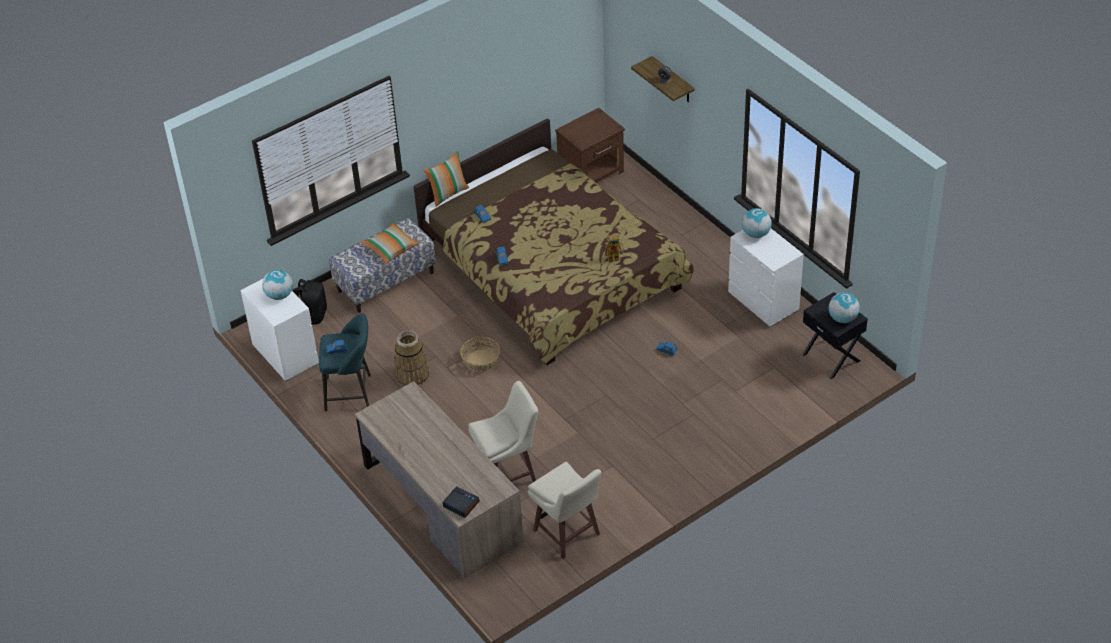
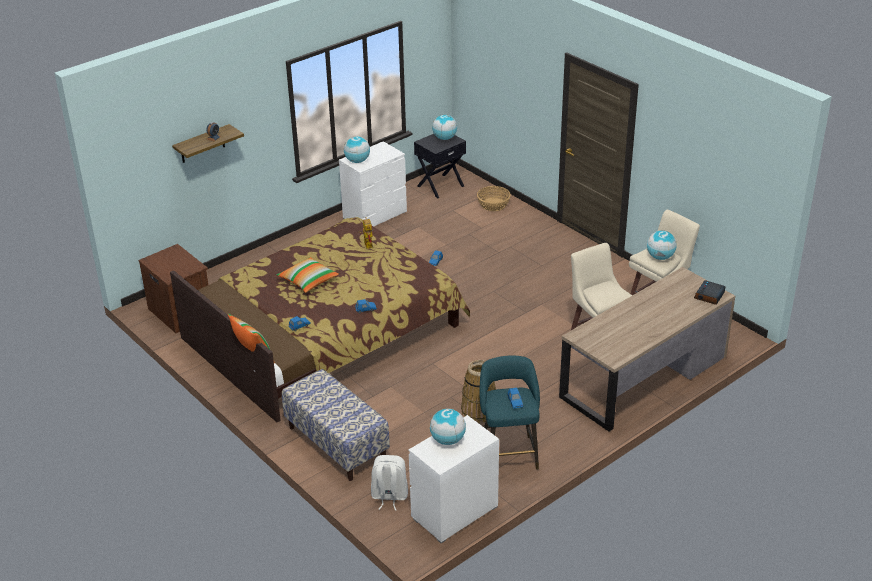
camera: 95 degrees left, 10 degrees down
black backpack [295,279,327,324] -> white backpack [371,455,408,511]
pillow [360,222,420,264] -> pillow moved to [277,257,339,293]
basket [460,337,500,371] -> basket moved to [477,186,511,211]
none -> globe [647,230,677,260]

